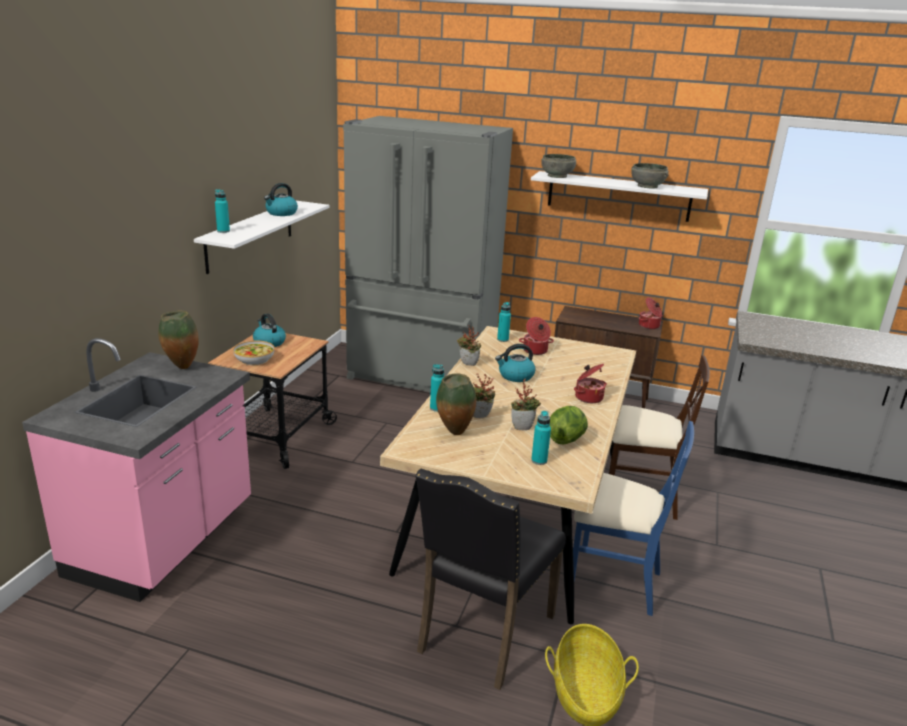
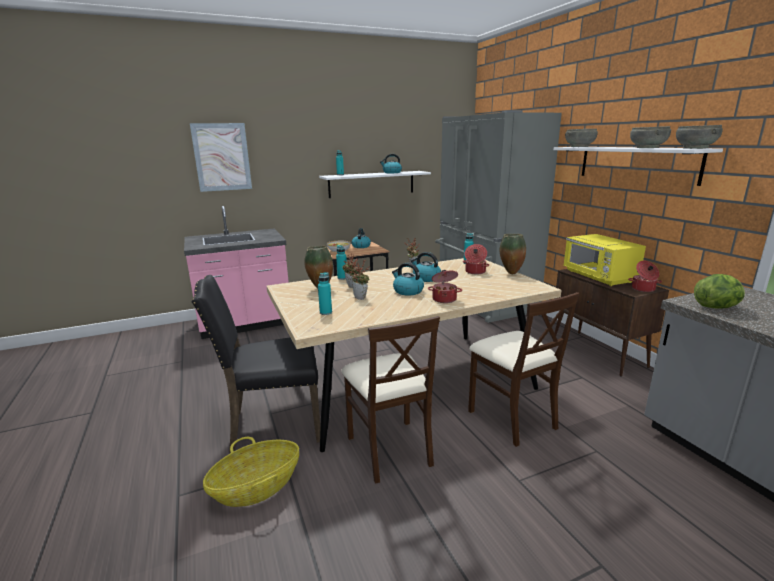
camera: 50 degrees right, 5 degrees down
vase [158,311,199,369] -> vase moved to [500,234,526,274]
lettuce [550,406,588,444] -> lettuce moved to [694,274,745,309]
blue chair [573,421,694,616] -> beige chair [341,316,440,484]
none -> picture [190,123,252,192]
none -> kettle [392,263,424,296]
none -> yellow microwave [563,234,646,286]
none -> grey bowl [676,125,723,149]

